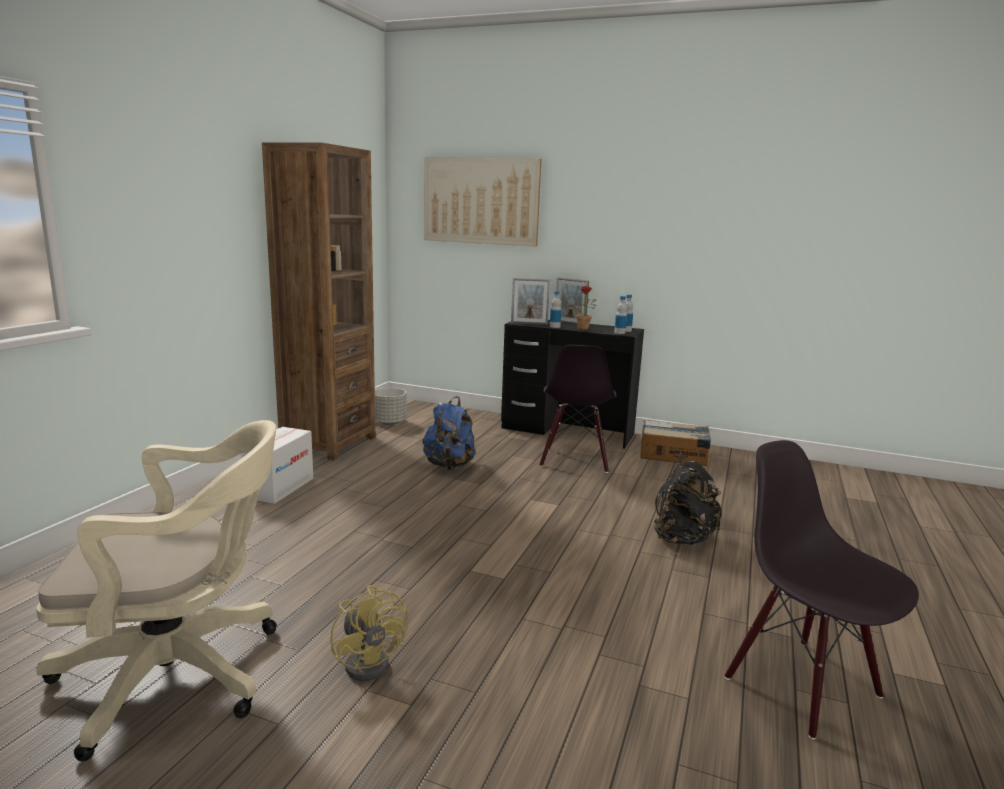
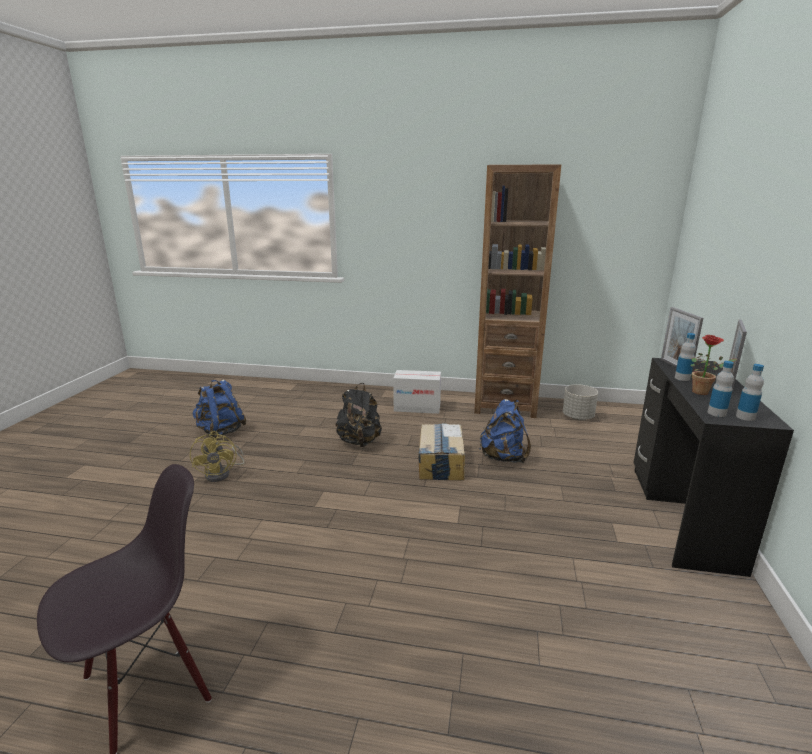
camera: 80 degrees right, 5 degrees up
beige office chair [36,420,277,761] -> blue backpack [193,379,247,438]
yellow fan [330,585,408,681] -> yellow fan turned 60 degrees counterclockwise [190,431,245,482]
picture [424,157,542,247] -> none
black chair [539,345,616,473] -> none
cardboard box [640,420,711,466] -> cardboard box moved to [418,423,465,481]
black backpack [654,453,722,545] -> black backpack moved to [335,383,382,447]

